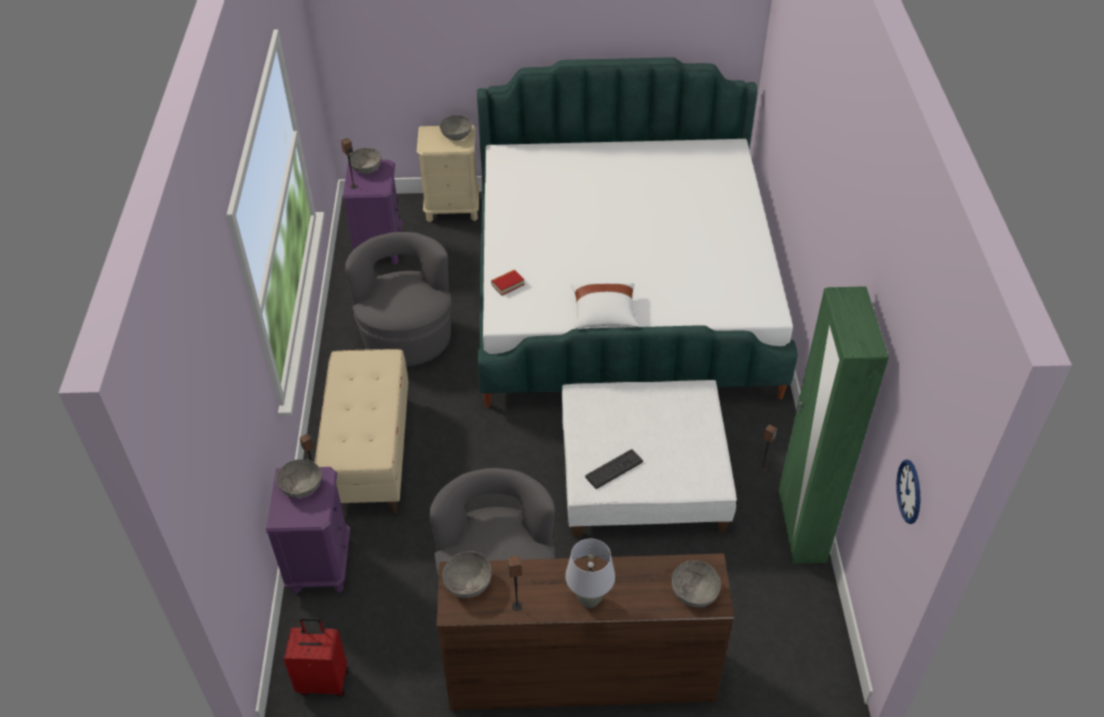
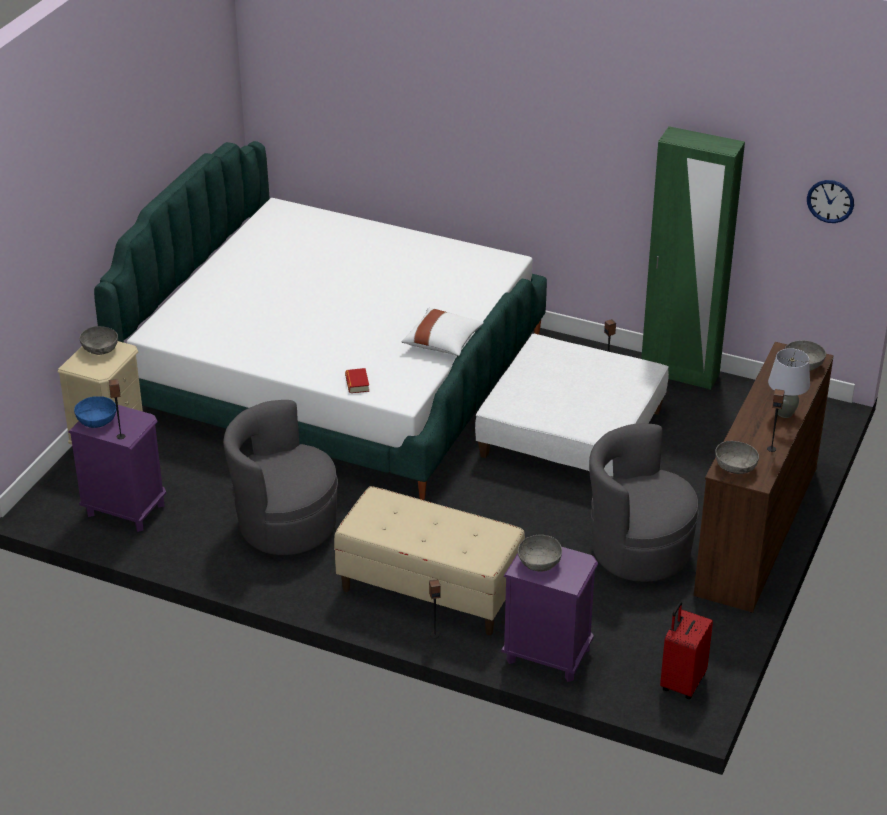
camera: 65 degrees left, 10 degrees down
grey bowl [350,148,381,174] -> blue bowl [74,396,117,428]
keyboard [585,449,643,489] -> none

